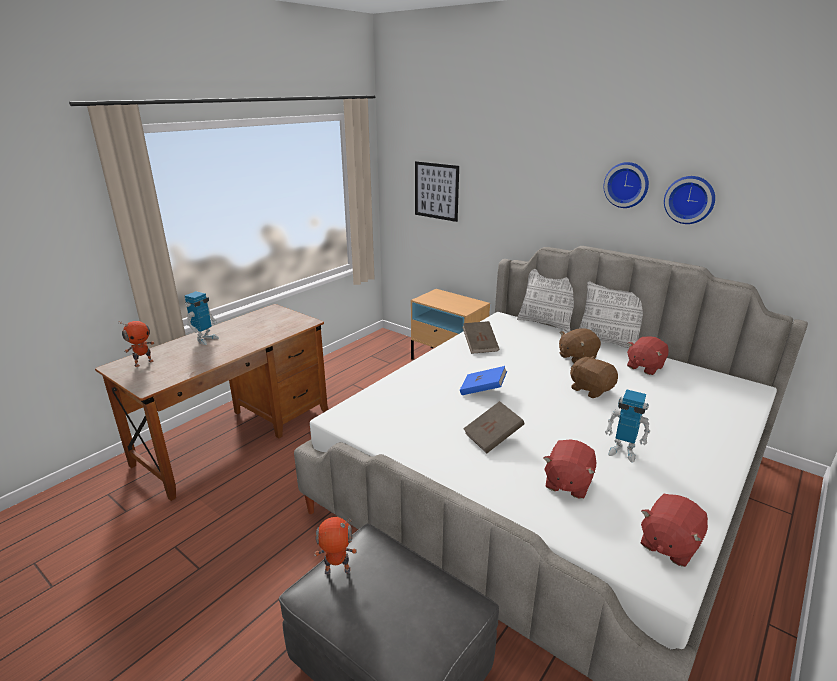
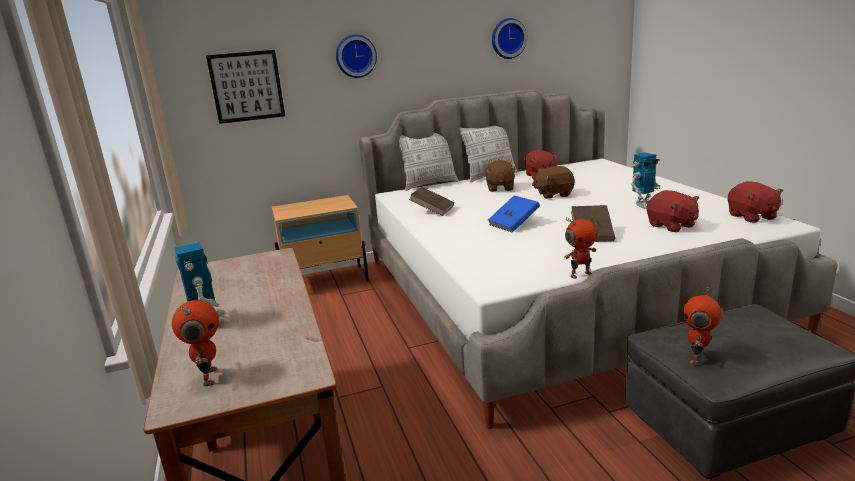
camera: 55 degrees left, 5 degrees down
wall clock [604,162,649,208] -> wall clock moved to [336,34,377,78]
none -> toy robot [564,217,597,279]

